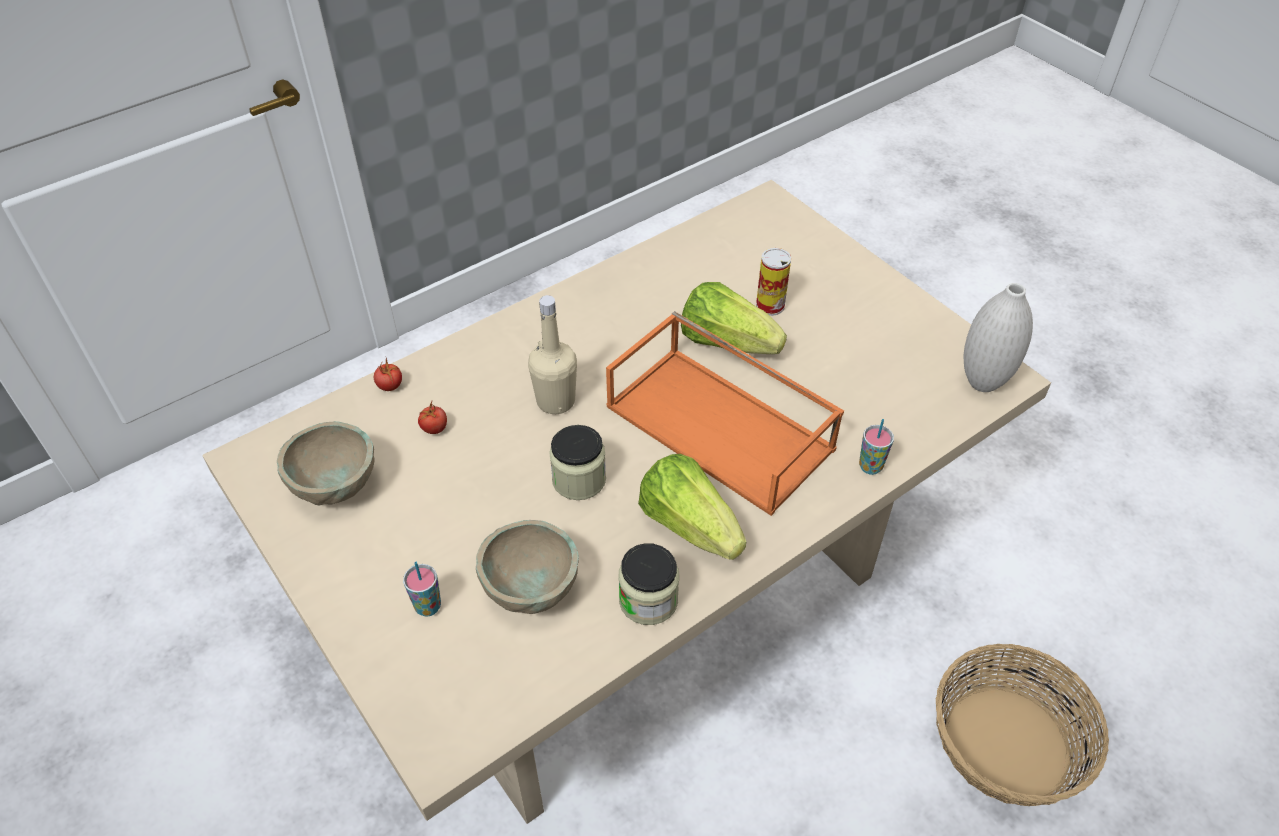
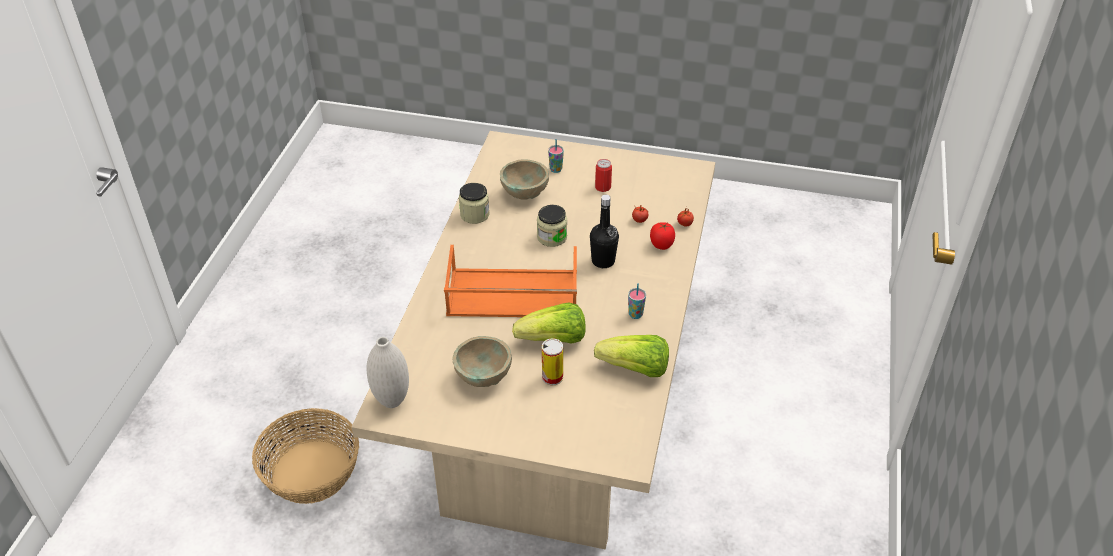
camera: 140 degrees right, 5 degrees down
beige bowl [277,421,375,506] -> beige bowl moved to [453,336,512,387]
beige bottle [528,295,577,414] -> black bottle [590,195,619,268]
lettuce [638,454,746,560] -> lettuce moved to [594,335,669,377]
cup [859,419,894,475] -> cup moved to [628,283,646,319]
none -> can [595,159,612,192]
none -> tomato [650,222,675,250]

